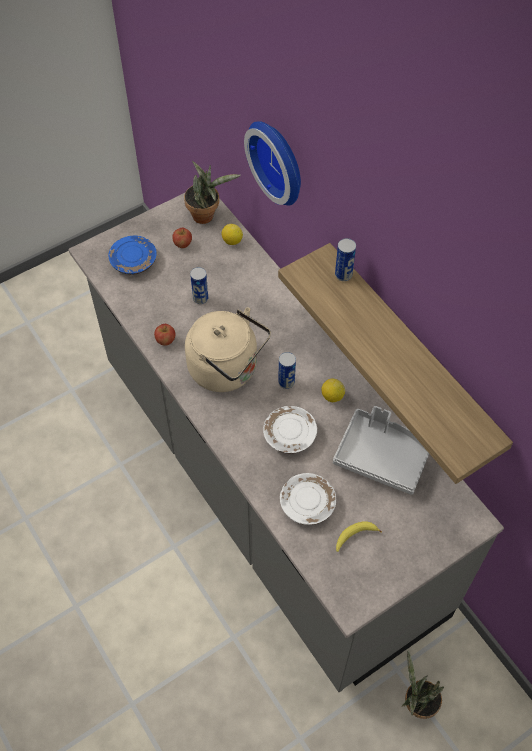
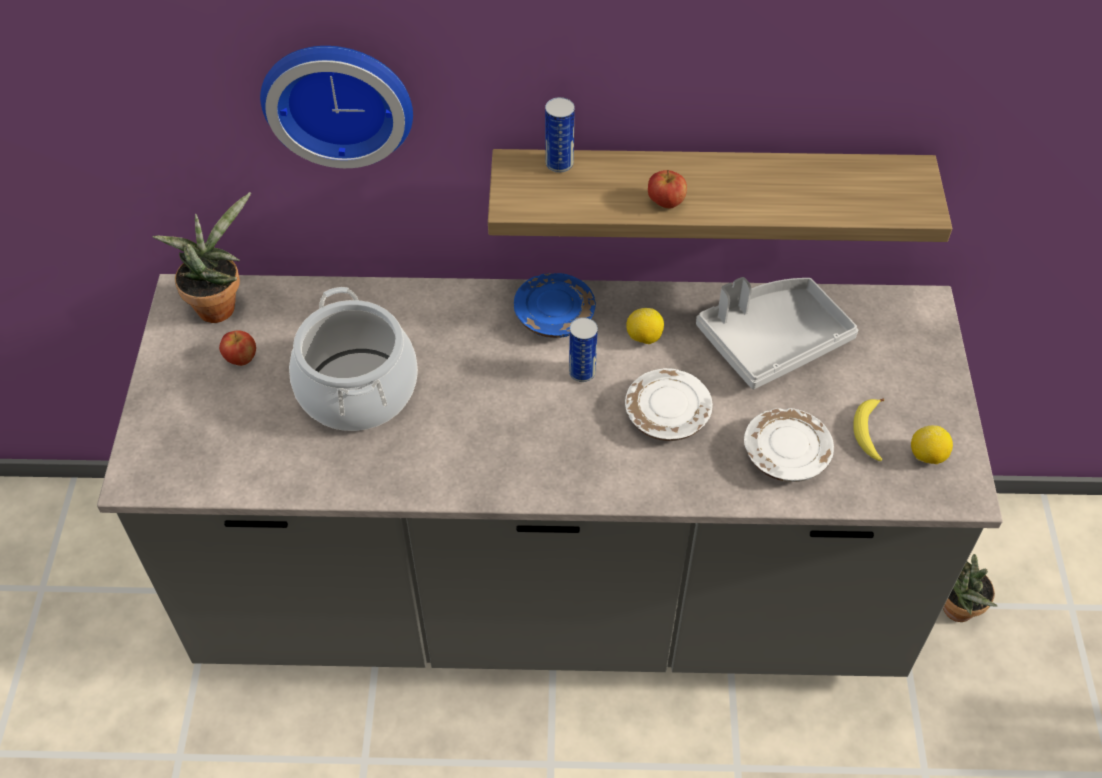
camera: 55 degrees left, 5 degrees down
blue plate [108,236,156,275] -> blue plate moved to [514,273,596,338]
apple [154,324,175,346] -> apple moved to [648,170,687,208]
beige kettle [185,307,271,392] -> none
can [190,267,208,304] -> cooking pot [289,287,418,431]
lemon [221,224,243,245] -> lemon moved to [911,425,953,464]

